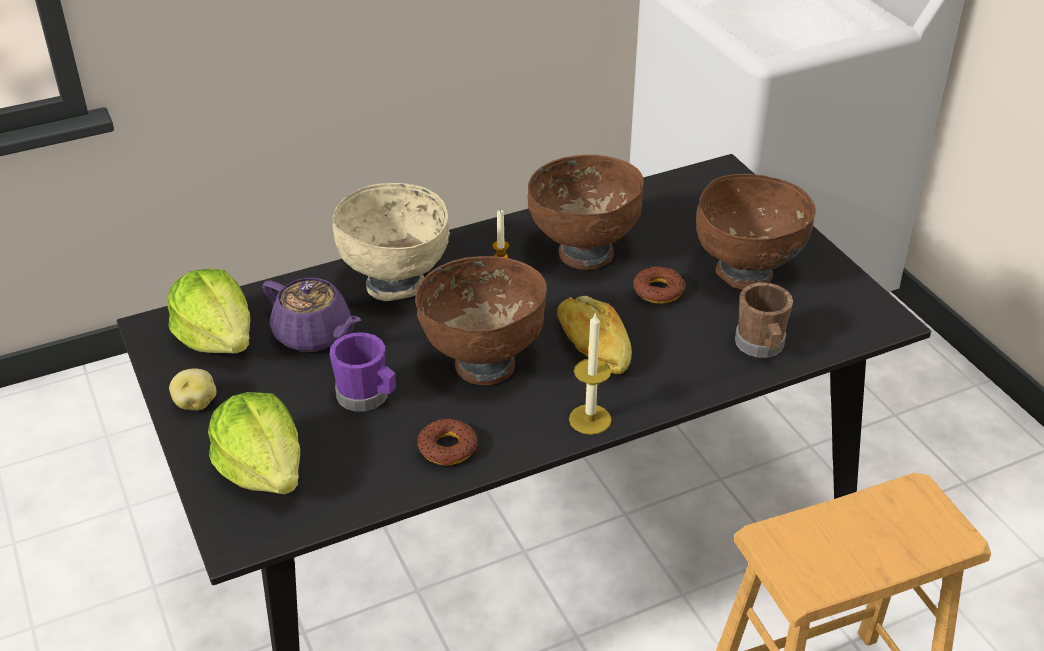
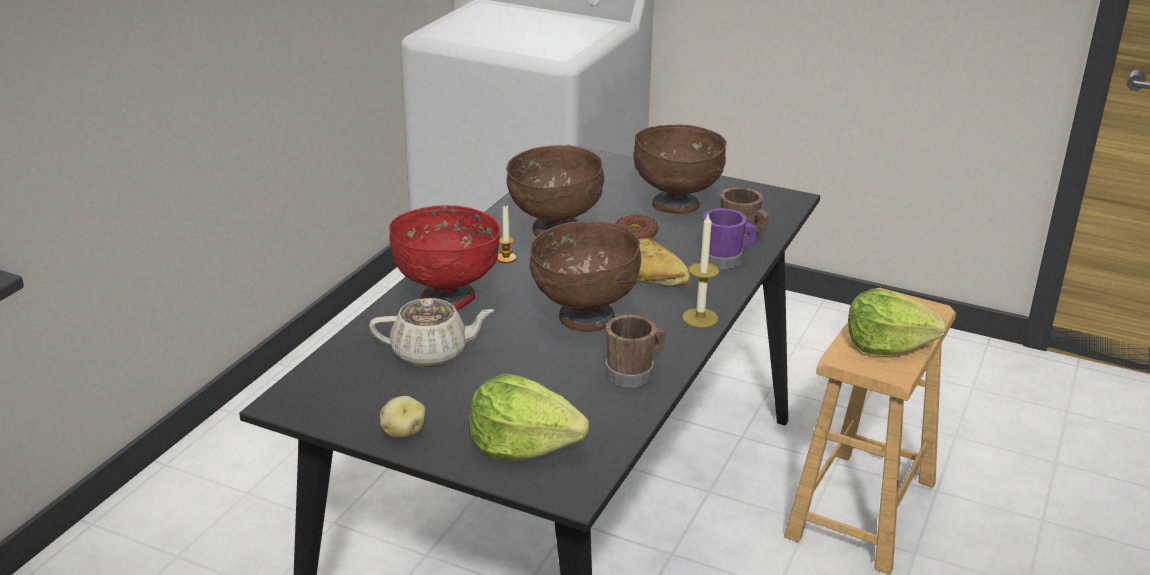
camera: 40 degrees left, 10 degrees down
lettuce [167,269,250,353] -> lettuce moved to [848,289,947,355]
purple teapot [262,278,361,352] -> beige teapot [369,298,494,367]
purple mug [330,332,396,412] -> purple mug moved to [703,208,757,269]
beige bowl [332,183,450,301] -> red bowl [389,205,501,310]
donut [418,418,479,466] -> brown mug [605,315,666,387]

